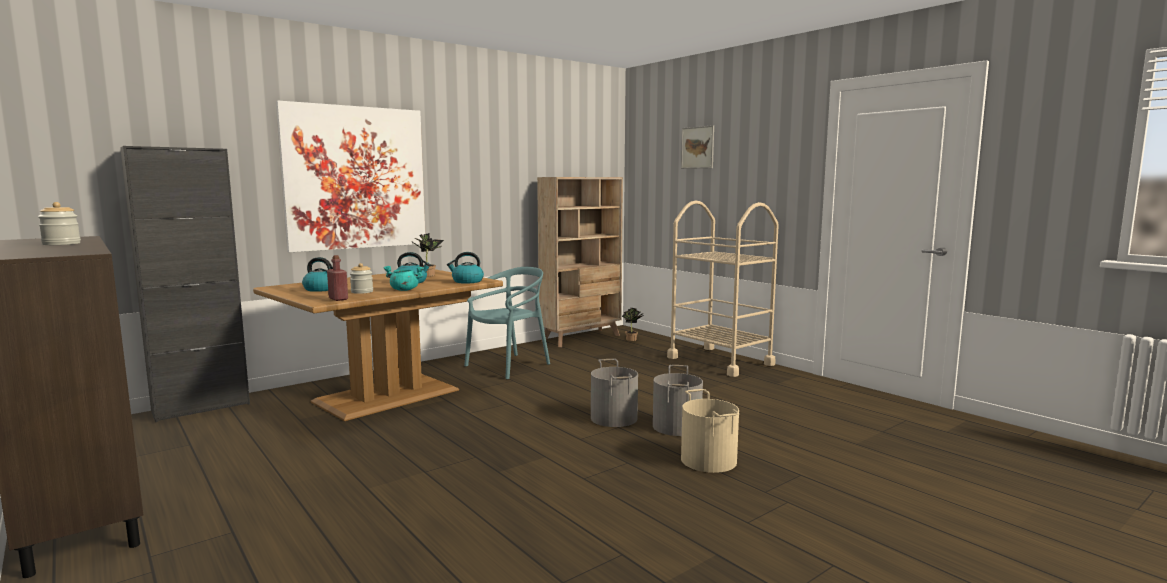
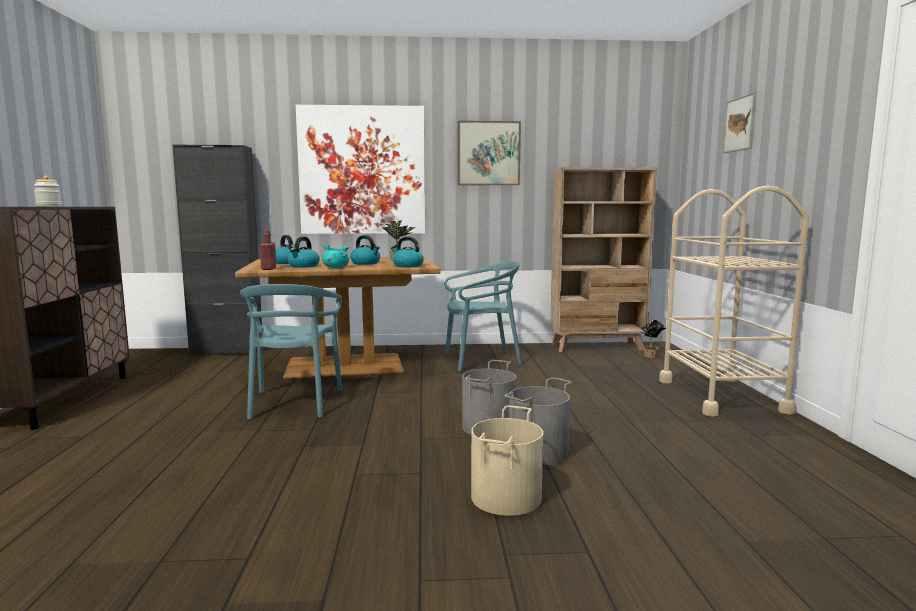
camera: 35 degrees right, 0 degrees up
jar [350,263,373,294] -> kettle [288,237,320,268]
none -> turquoise chair [240,284,342,420]
none -> picture [458,121,521,185]

